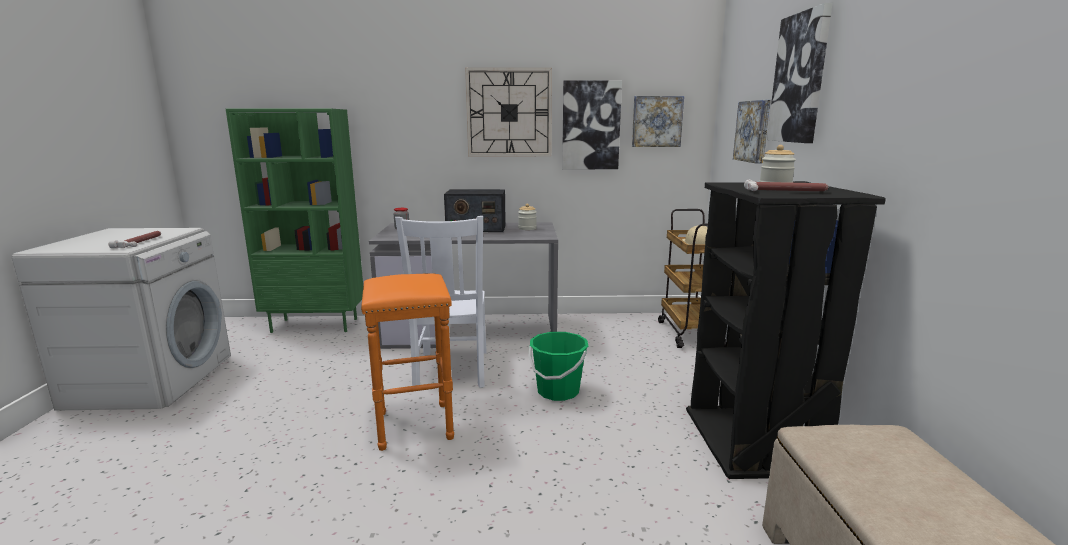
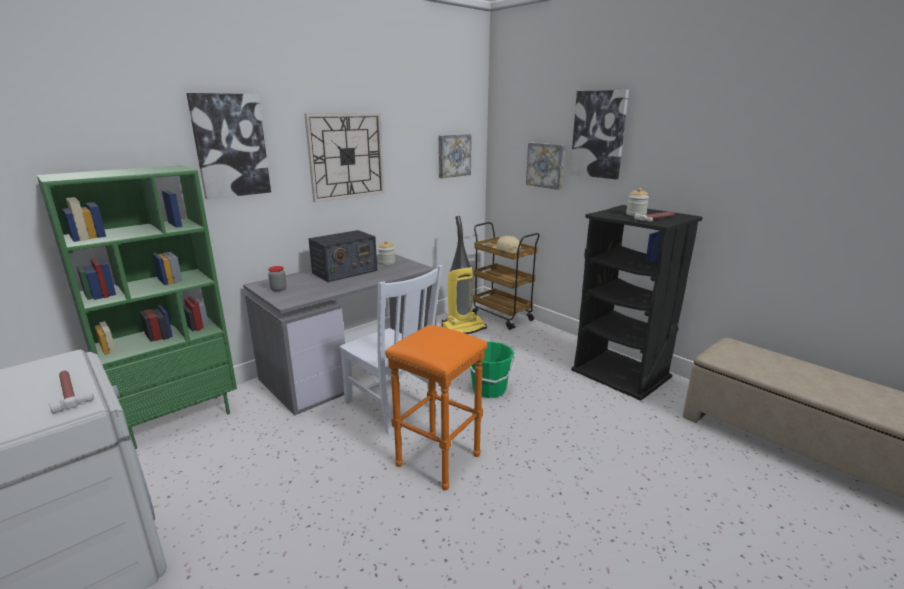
camera: 40 degrees left, 5 degrees up
picture [562,80,622,169] -> picture moved to [186,93,271,199]
none -> vacuum cleaner [442,216,487,334]

